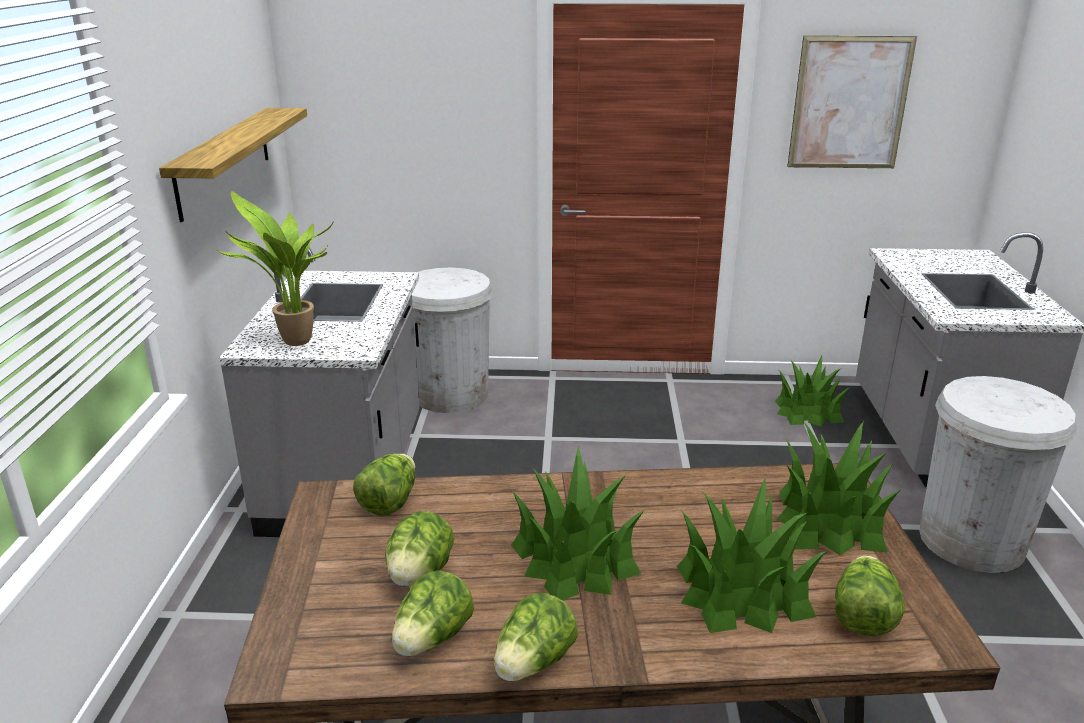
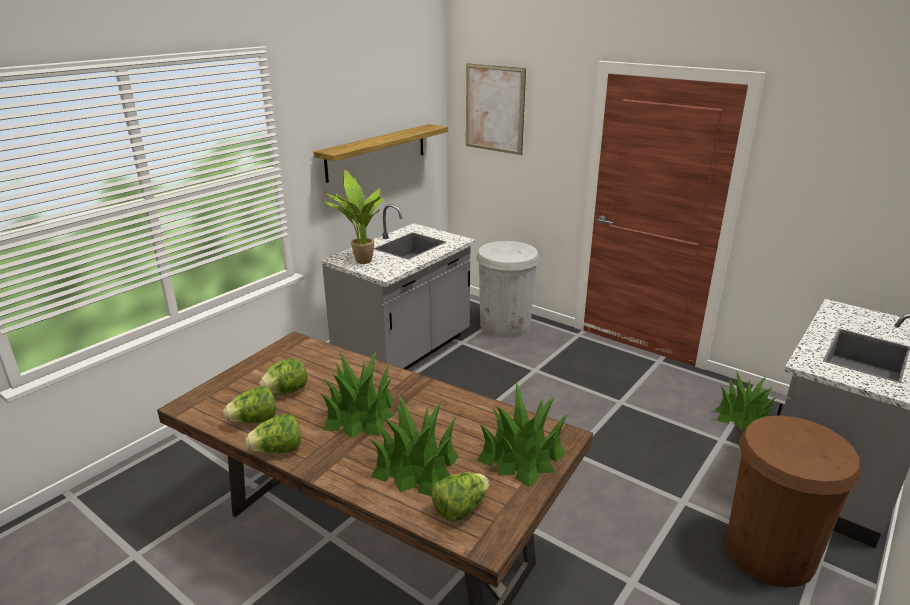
camera: 35 degrees right, 0 degrees up
lettuce [353,454,416,516] -> none
picture [787,36,917,168] -> picture moved to [466,64,526,155]
white trash can [919,376,1077,573] -> brown trash can [726,415,860,587]

